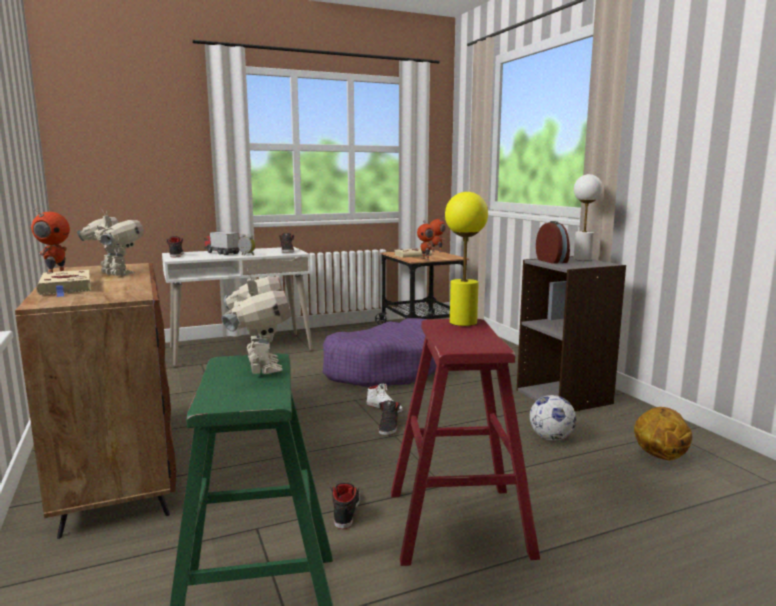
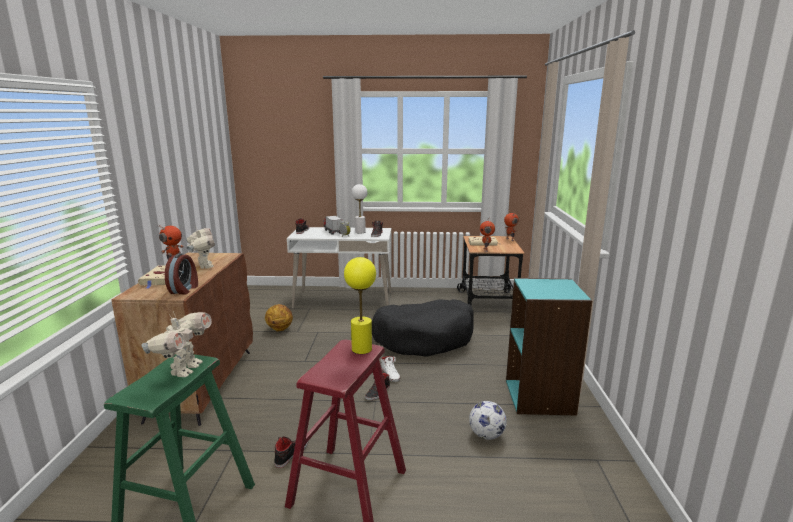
camera: 25 degrees right, 5 degrees up
purple dog bed [323,318,437,387] -> black dog bed [372,299,474,357]
grey bookcase [517,256,626,411] -> turquoise bookcase [506,278,592,416]
alarm clock [536,221,570,264] -> alarm clock moved to [165,253,198,294]
white table lamp [574,174,602,261] -> white table lamp moved to [352,184,367,234]
basketball [634,407,692,461] -> basketball moved to [265,304,293,331]

